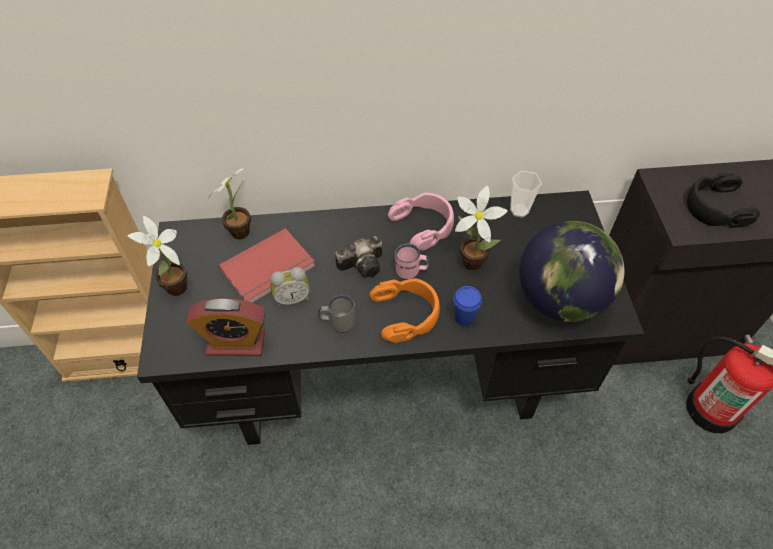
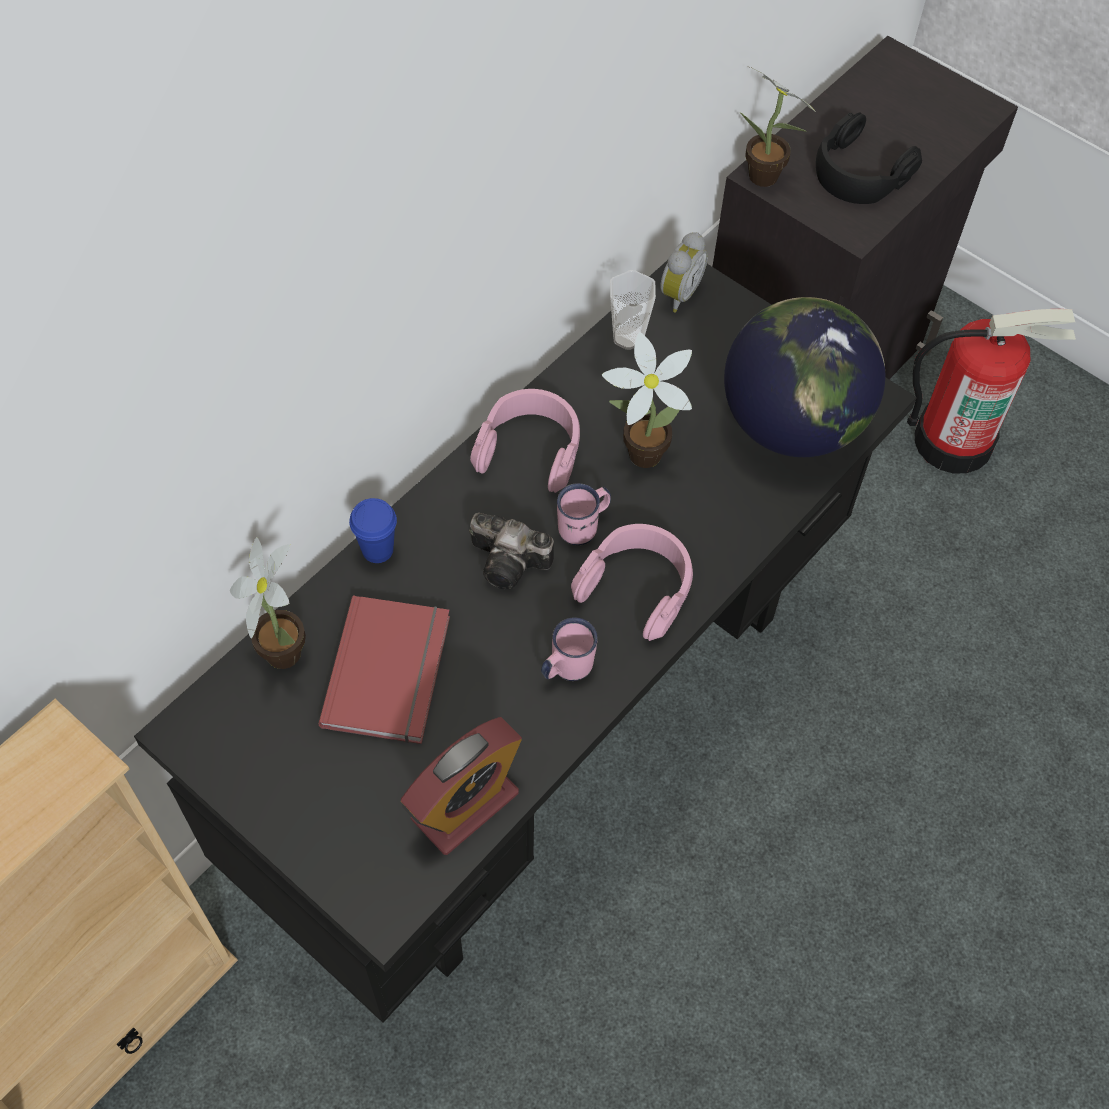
camera: 45 degrees left, 5 degrees up
potted plant [128,215,187,296] -> potted plant moved to [740,66,816,187]
alarm clock [270,267,310,307] -> alarm clock moved to [660,232,708,313]
grey mug [318,295,355,333] -> pink mug [541,617,598,681]
camera [335,235,383,278] -> camera turned 90 degrees clockwise [469,513,554,590]
orange headphones [370,278,440,343] -> pink headphones [571,524,693,641]
blue cup [453,286,482,326] -> blue cup moved to [349,498,397,563]

